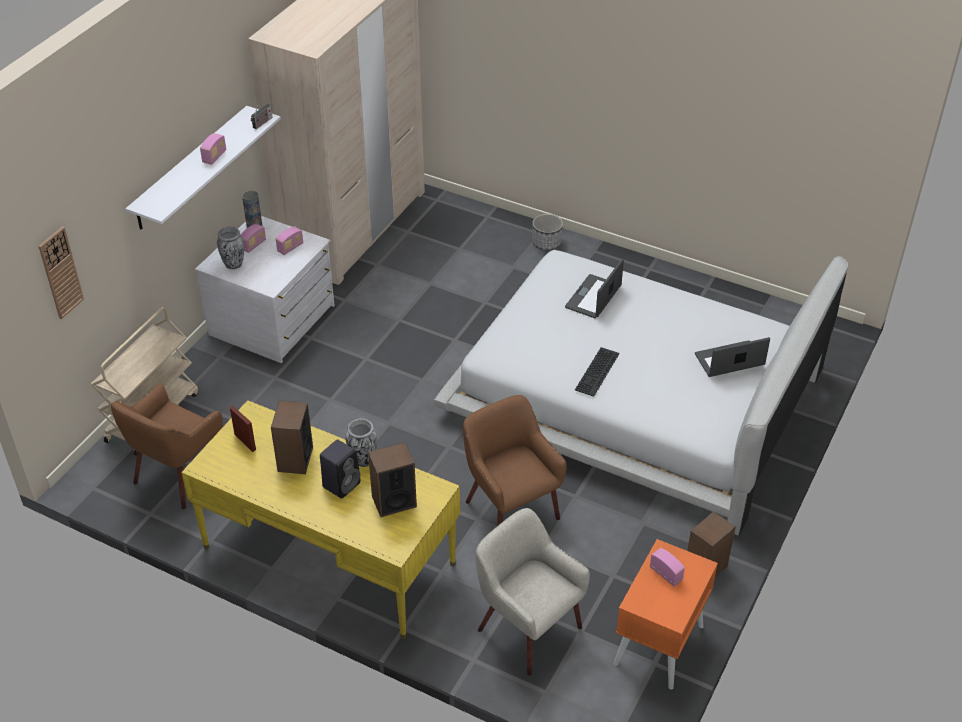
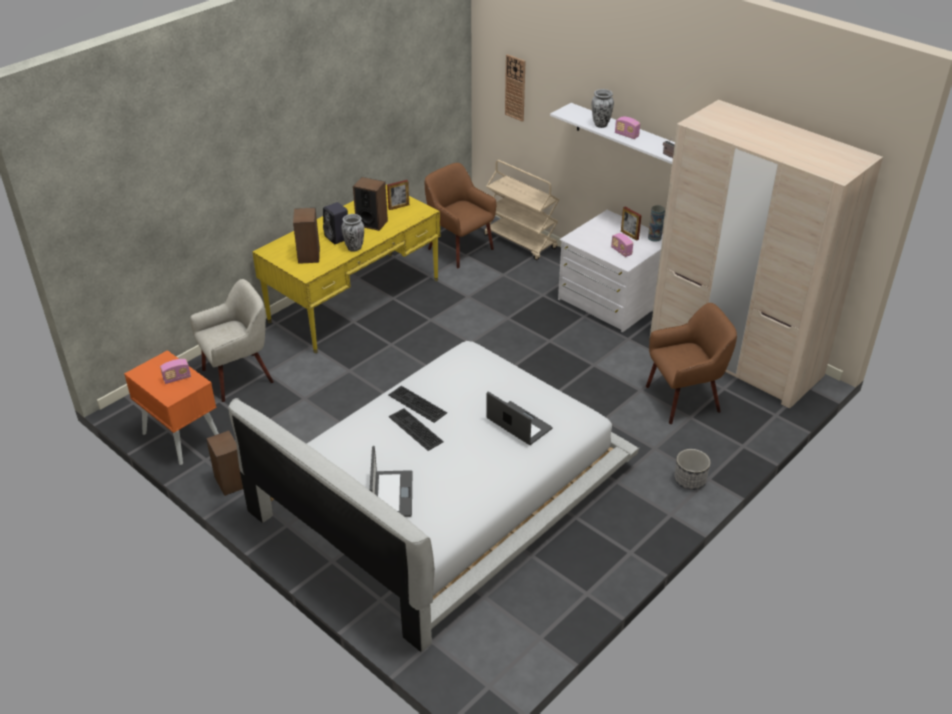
camera: 105 degrees right, 5 degrees down
vase [217,227,244,269] -> vase moved to [592,89,614,128]
radio [241,223,266,253] -> picture frame [621,207,642,241]
brown armchair [463,395,567,526] -> brown armchair moved to [646,303,737,424]
none -> keyboard [389,408,444,451]

